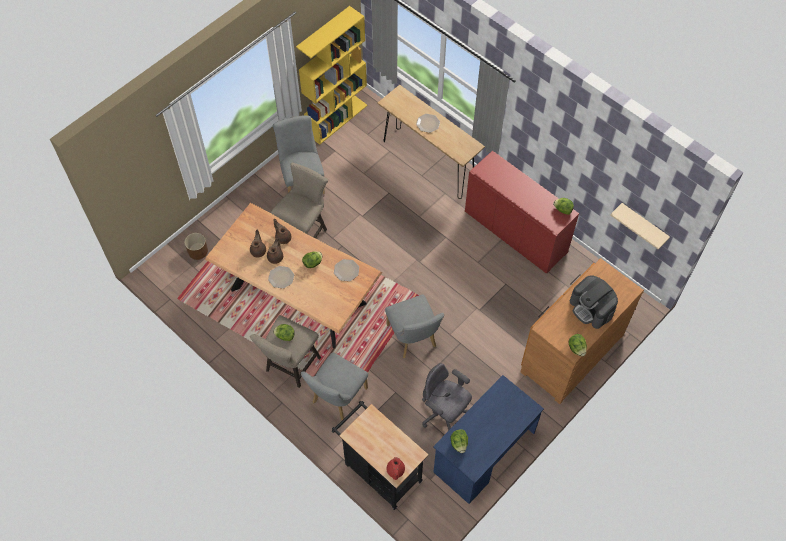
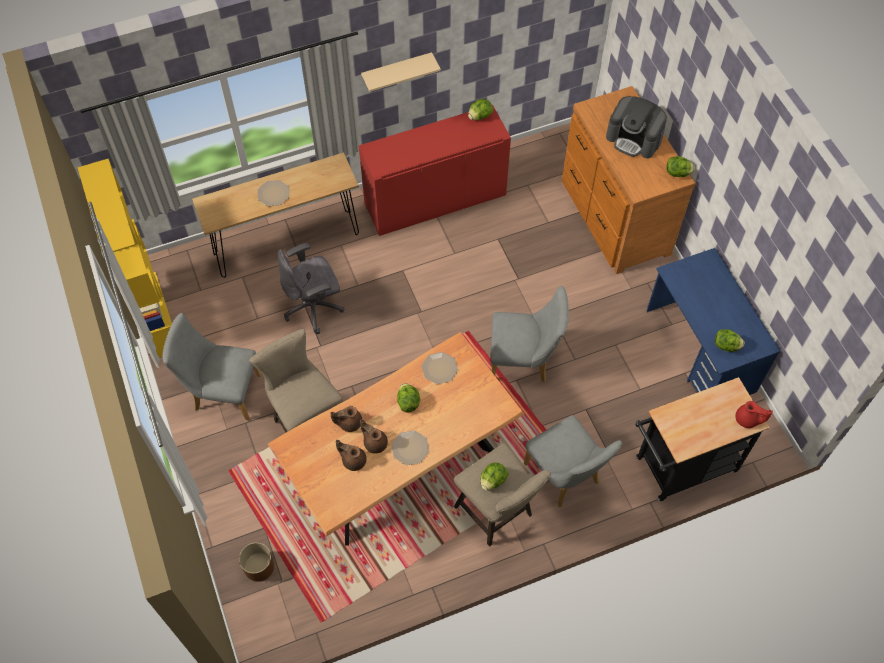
camera: 65 degrees left, 0 degrees up
grey office chair [422,363,472,431] -> grey office chair moved to [278,243,344,334]
coffee machine [570,275,618,329] -> coffee machine turned 45 degrees clockwise [606,96,667,158]
beige shelf [610,203,670,250] -> beige shelf moved to [361,52,441,92]

